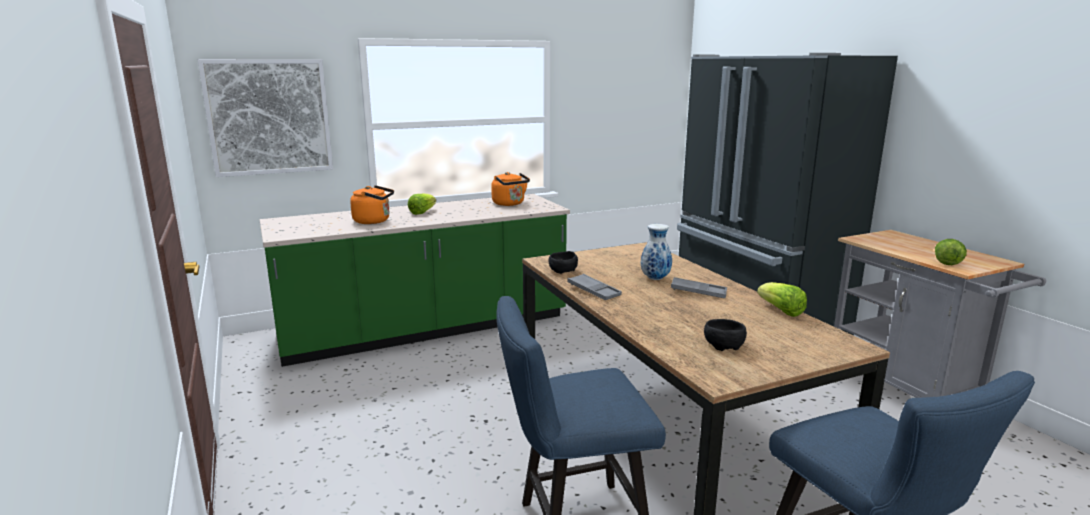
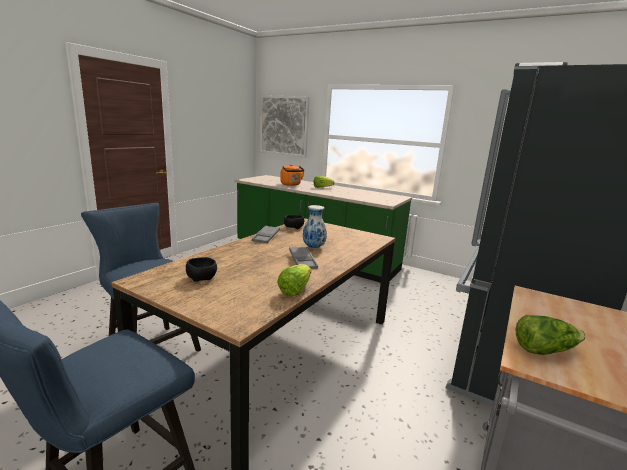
camera: 55 degrees right, 0 degrees up
orange kettle [491,172,530,206] -> none

